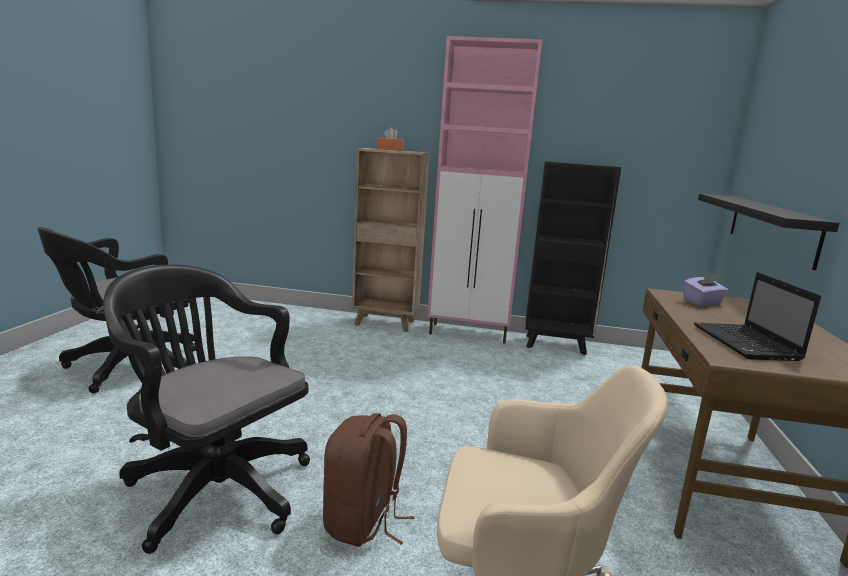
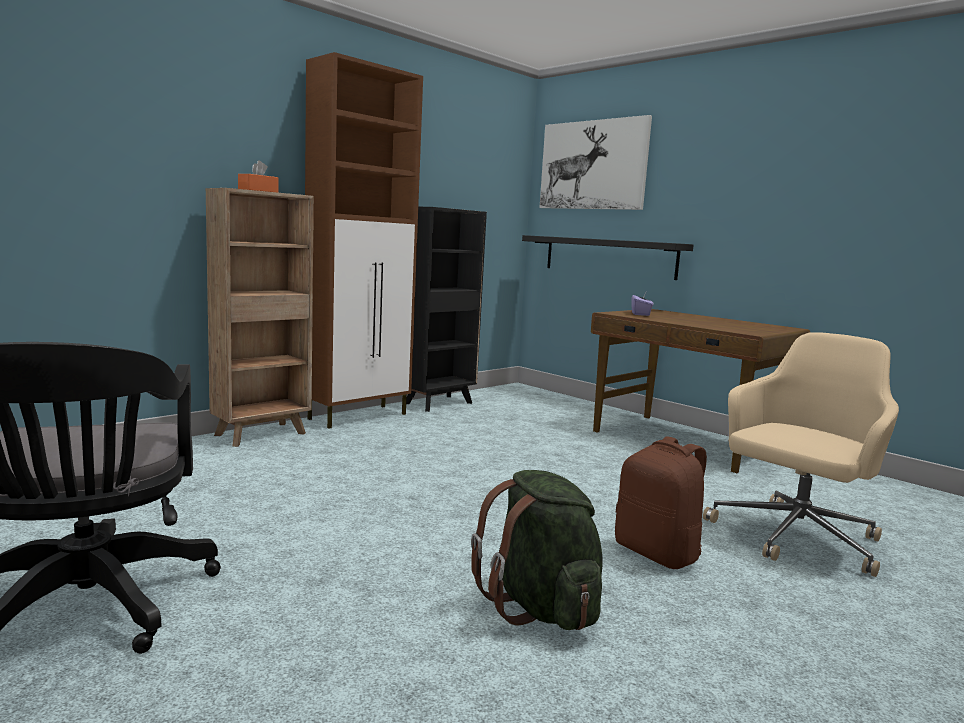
camera: 55 degrees left, 5 degrees down
black office chair [103,264,310,554] -> green backpack [471,470,602,630]
pink cabinet [427,36,542,343] -> brown cabinet [305,52,423,428]
laptop [694,272,821,361] -> none
none -> picture [539,115,652,210]

